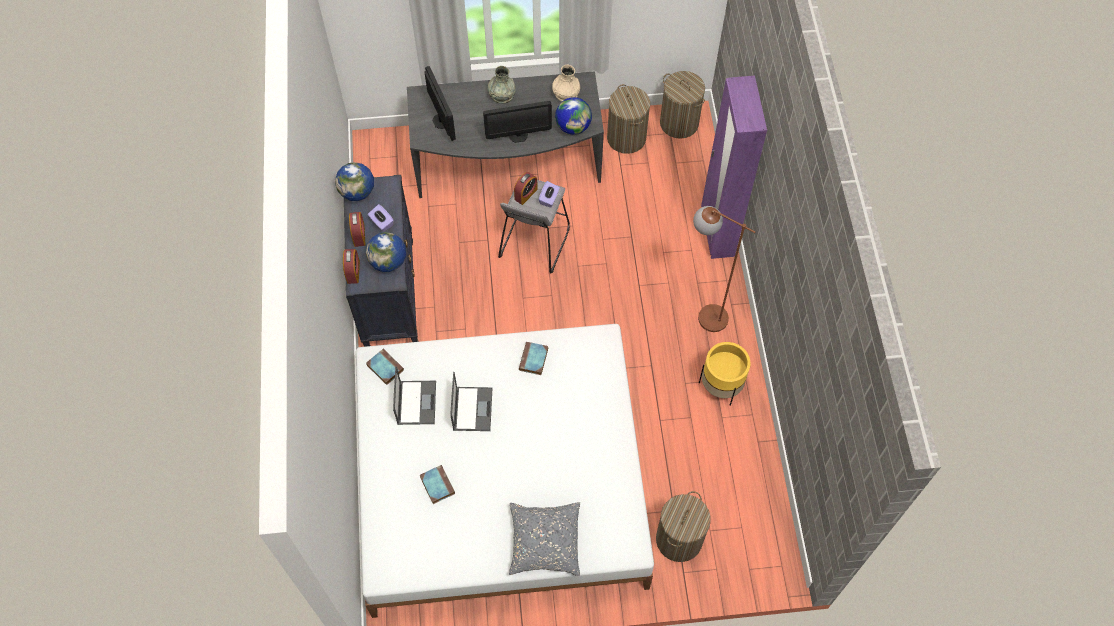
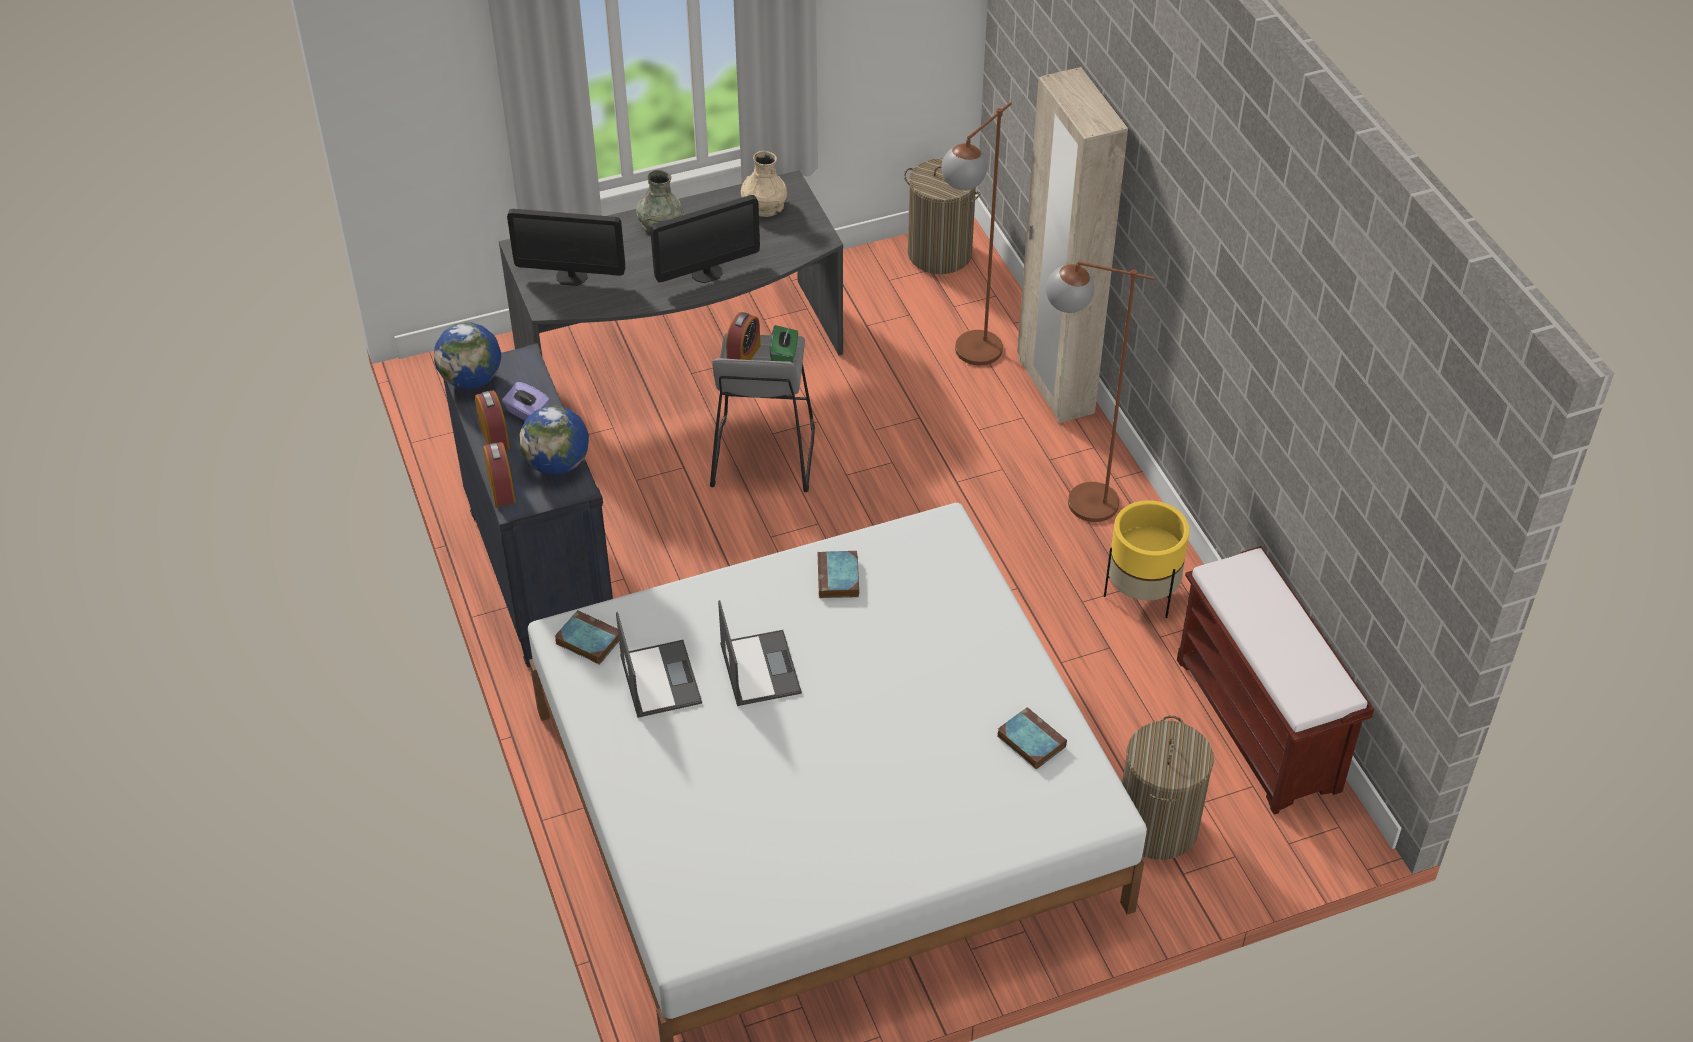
camera: 15 degrees left, 15 degrees down
book [420,465,455,504] -> book moved to [997,707,1067,770]
monitor [424,66,456,141] -> monitor turned 135 degrees clockwise [507,209,625,286]
grey pillow [509,502,580,576] -> none
purple tissue box [538,181,560,207] -> green tissue box [770,325,798,363]
globe [555,97,592,134] -> none
laundry basket [607,84,650,154] -> none
purple wardrobe [701,76,767,259] -> beige wardrobe [1017,67,1128,423]
none -> brown floor lamp [942,102,1012,365]
none -> brown bench [1177,546,1374,815]

